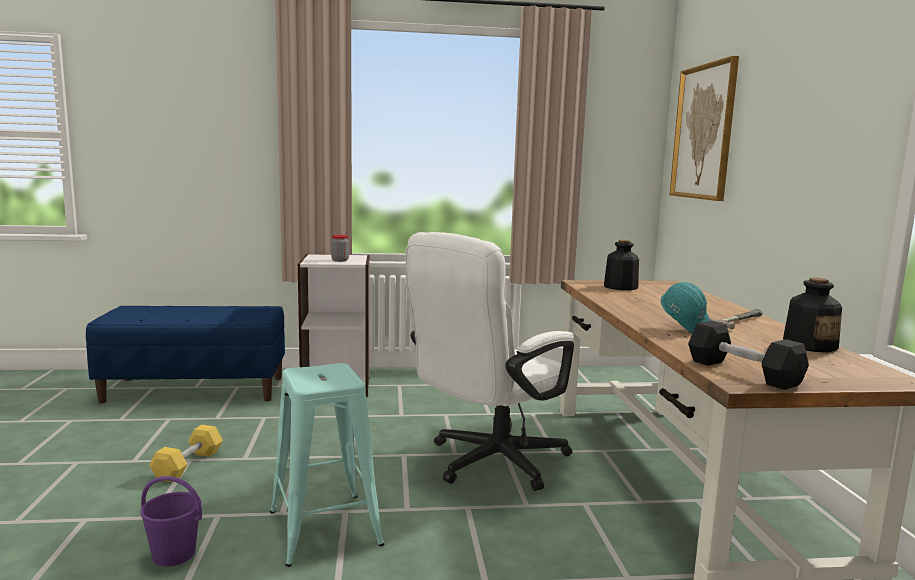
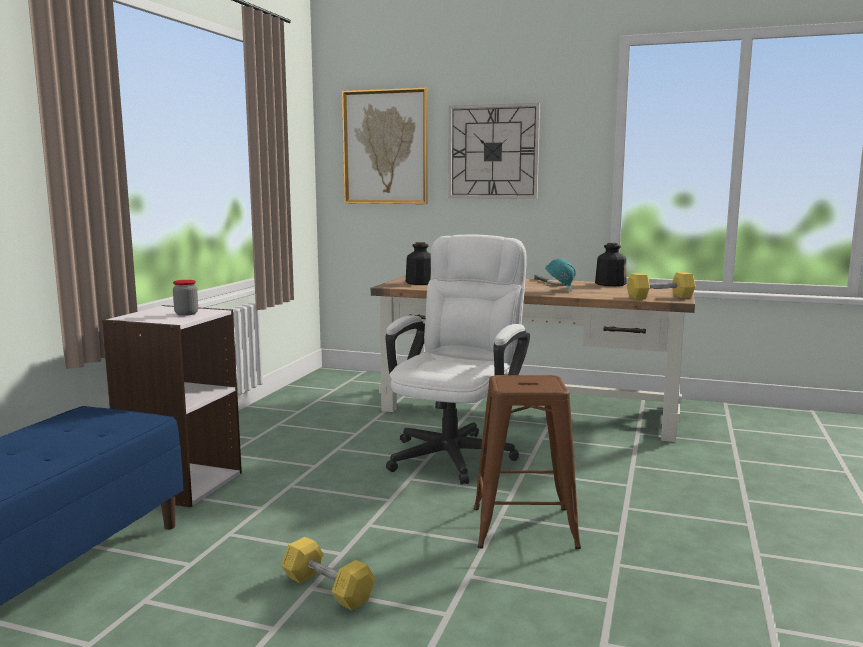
camera: 65 degrees left, 0 degrees up
purple bucket [140,476,202,567] -> none
turquoise stool [270,363,384,567] -> brown stool [474,375,581,549]
white office chair [406,232,574,491] -> white office chair turned 135 degrees counterclockwise [385,234,530,484]
black dumbbell [688,321,809,390] -> yellow dumbbell [627,272,696,299]
none -> wall clock [448,103,540,199]

